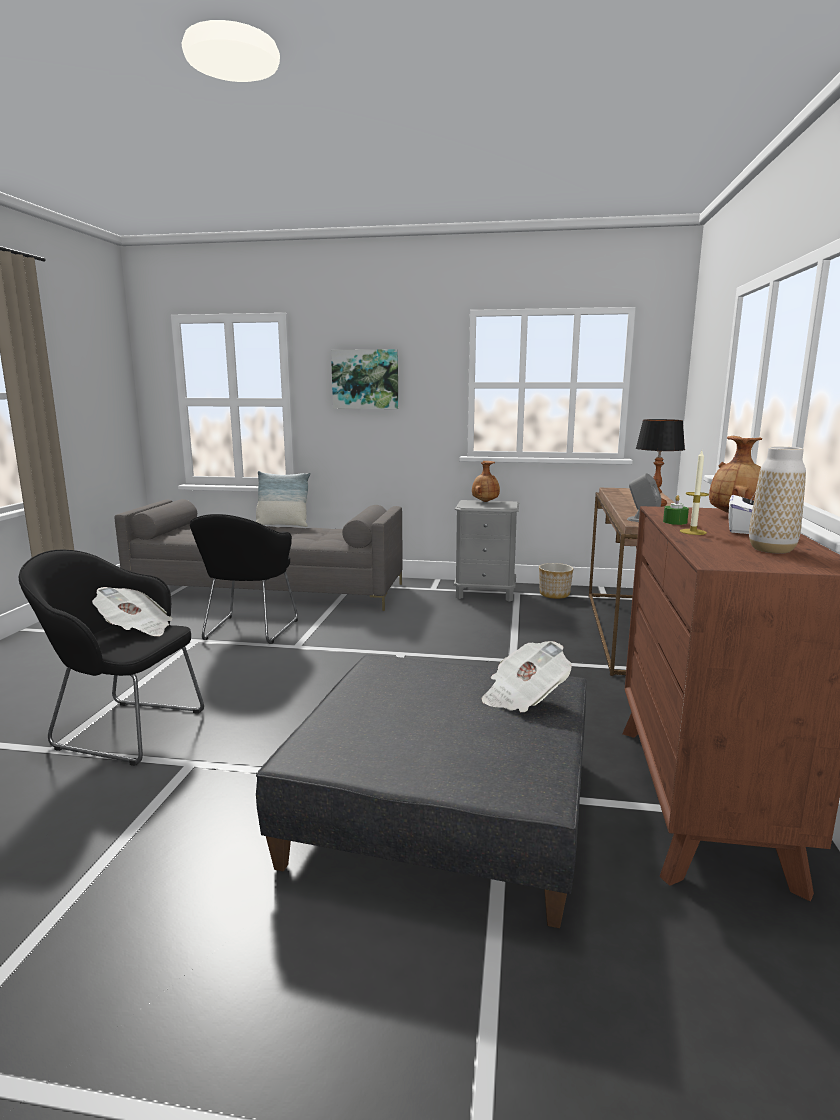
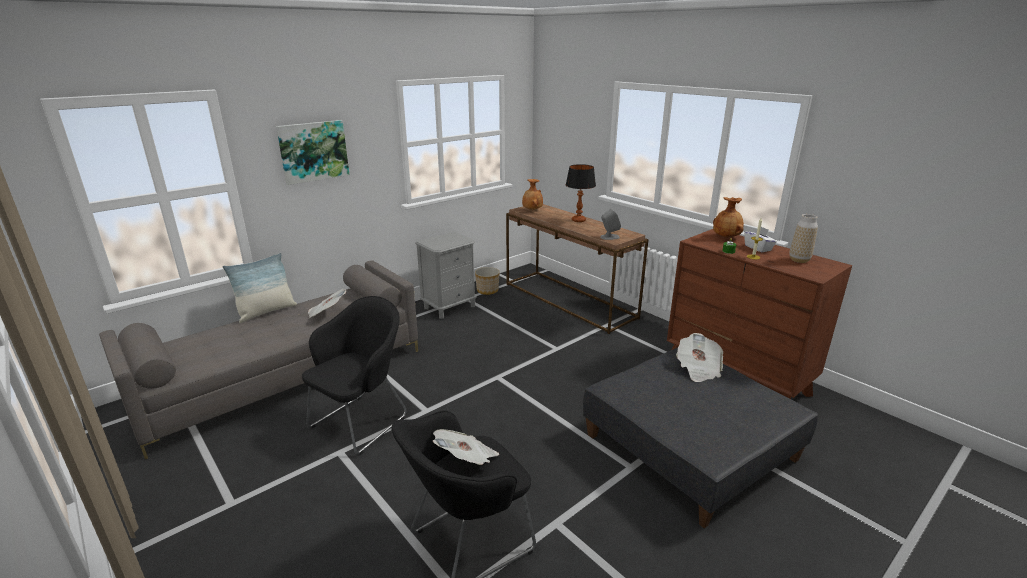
camera: 50 degrees left, 10 degrees up
black armchair [190,514,298,644] -> black armchair turned 105 degrees counterclockwise [302,296,406,455]
brown vase [472,461,500,502] -> brown vase moved to [522,179,543,210]
none -> newspaper [308,289,346,318]

